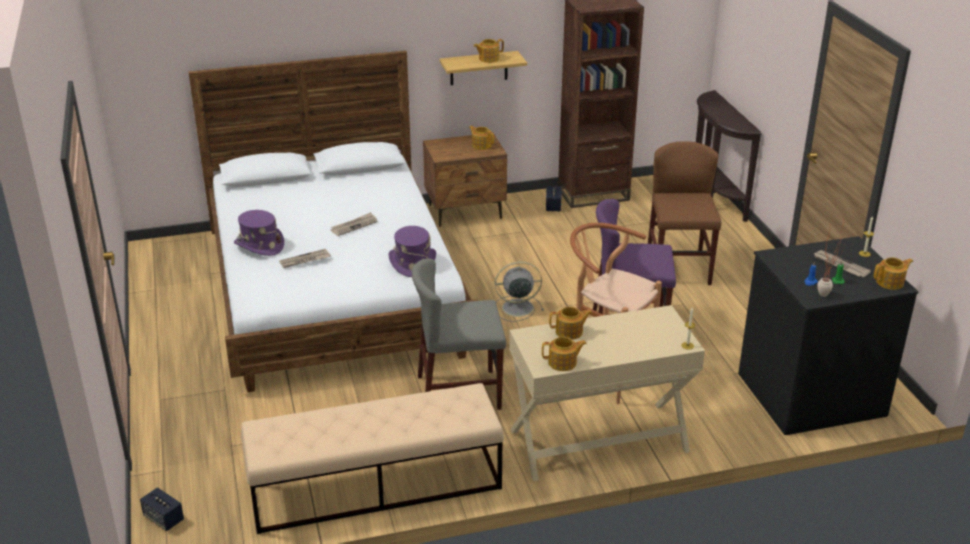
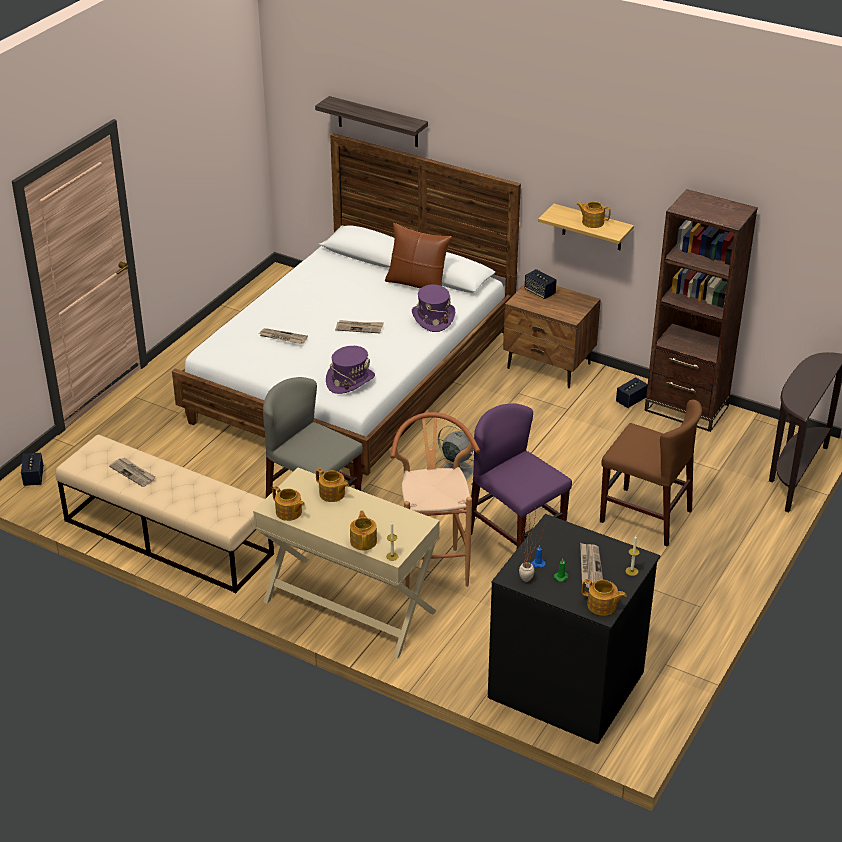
camera: 45 degrees right, 5 degrees up
purple hat [234,210,284,256] -> purple hat moved to [412,284,455,332]
teapot [469,126,494,150] -> teapot moved to [350,510,377,550]
brown chair [648,141,722,285] -> brown chair turned 75 degrees clockwise [600,400,702,547]
none -> newspaper [109,458,156,487]
none -> shelf [315,96,428,147]
none -> brown pillow [385,223,452,289]
none -> speaker [525,269,556,299]

